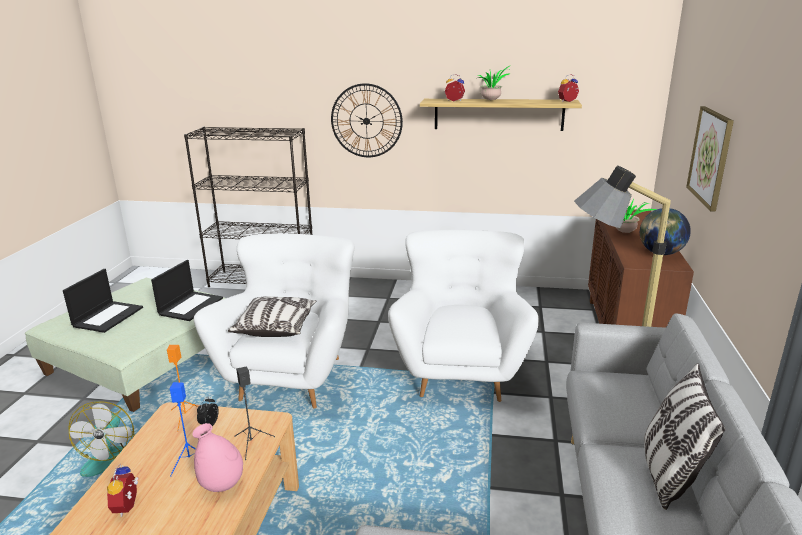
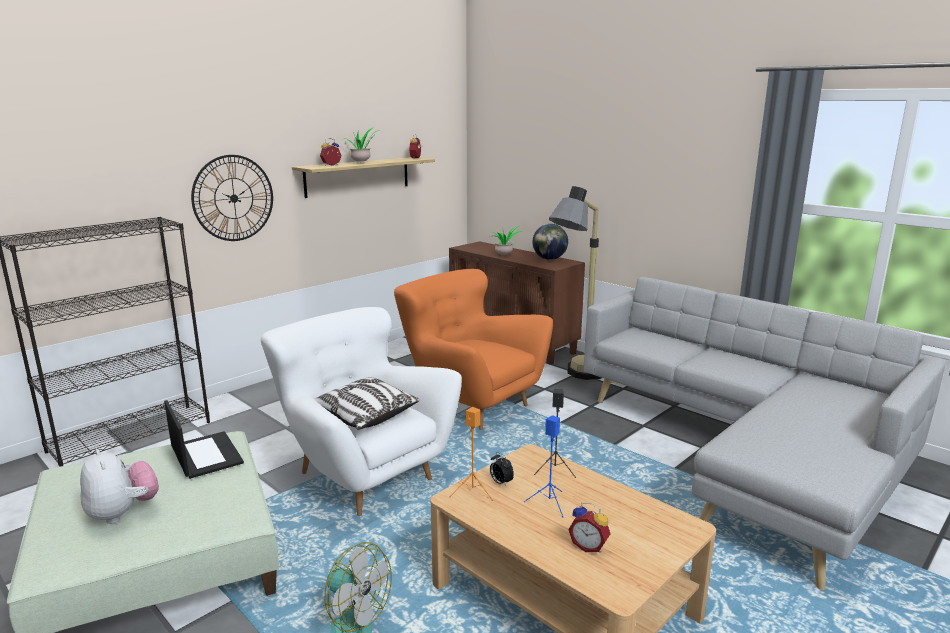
camera: 55 degrees left, 5 degrees down
laptop [63,269,143,333] -> plush toy [80,449,159,524]
pink vase [192,423,243,492] -> none
white armchair [388,230,539,402] -> orange armchair [394,269,553,430]
pillow [644,363,726,510] -> none
picture [686,106,734,212] -> none

